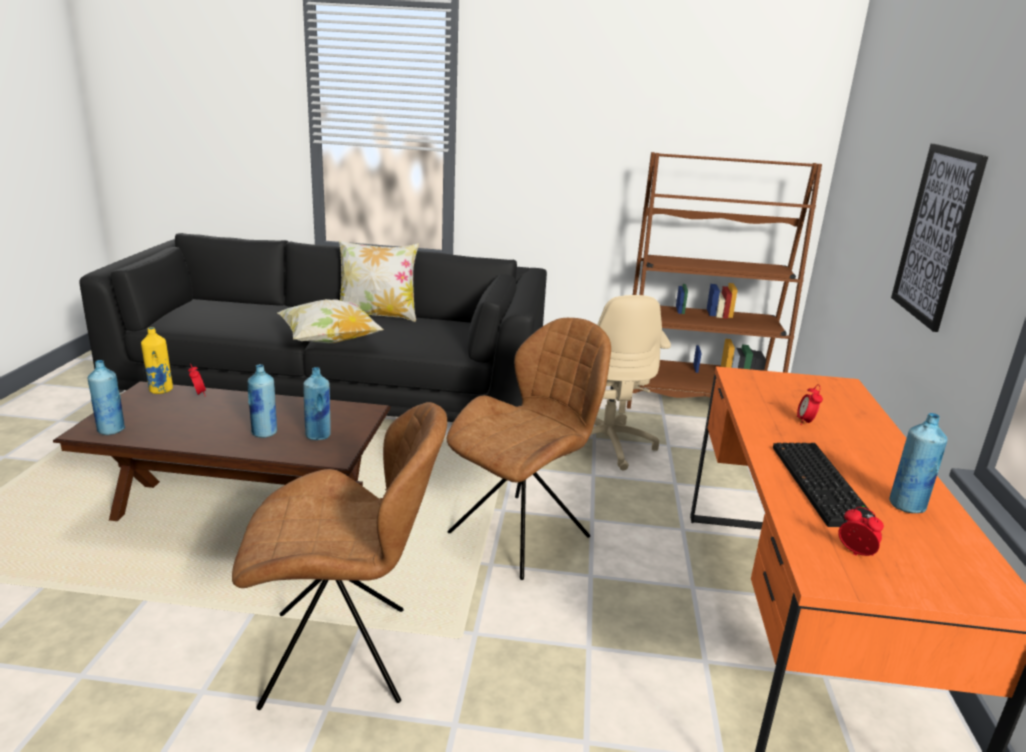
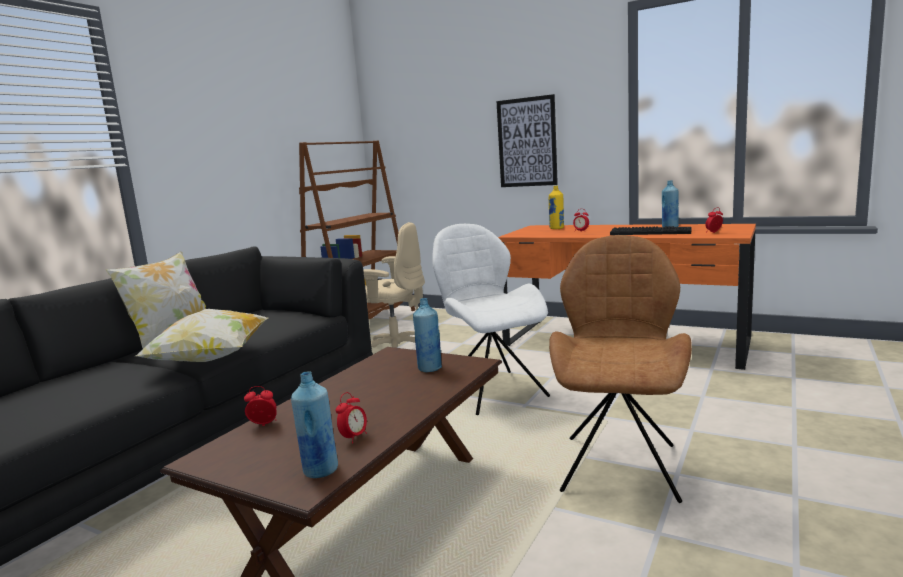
camera: 65 degrees left, 10 degrees down
yellow bottle [141,327,173,394] -> yellow bottle moved to [549,185,564,229]
blue bottle [248,364,277,438] -> none
brown chair [446,318,611,580] -> white chair [432,224,550,415]
none -> alarm clock [336,392,367,443]

